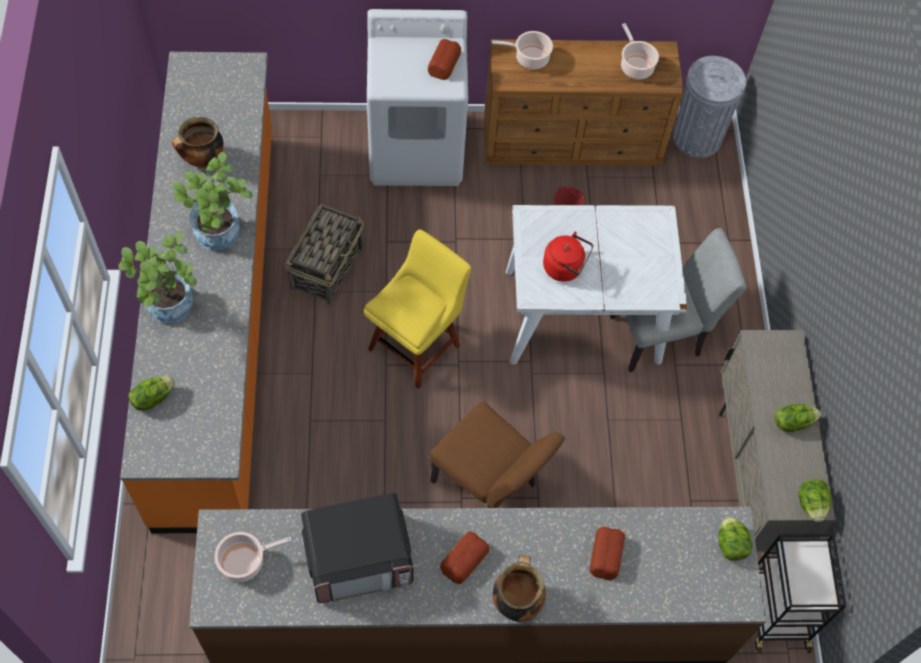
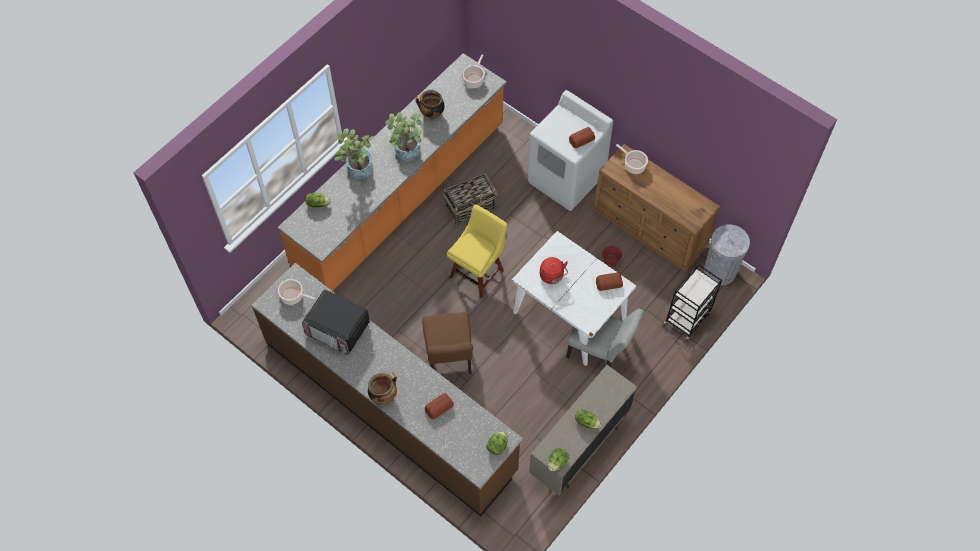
camera: 45 degrees right, 0 degrees up
yellow chair [364,229,471,389] -> yellow chair turned 45 degrees counterclockwise [447,205,507,298]
bread [440,531,489,584] -> bread moved to [596,273,623,291]
cooking pot [621,23,659,80] -> cooking pot moved to [462,54,485,88]
black cart [755,534,846,654] -> black cart moved to [662,264,722,343]

